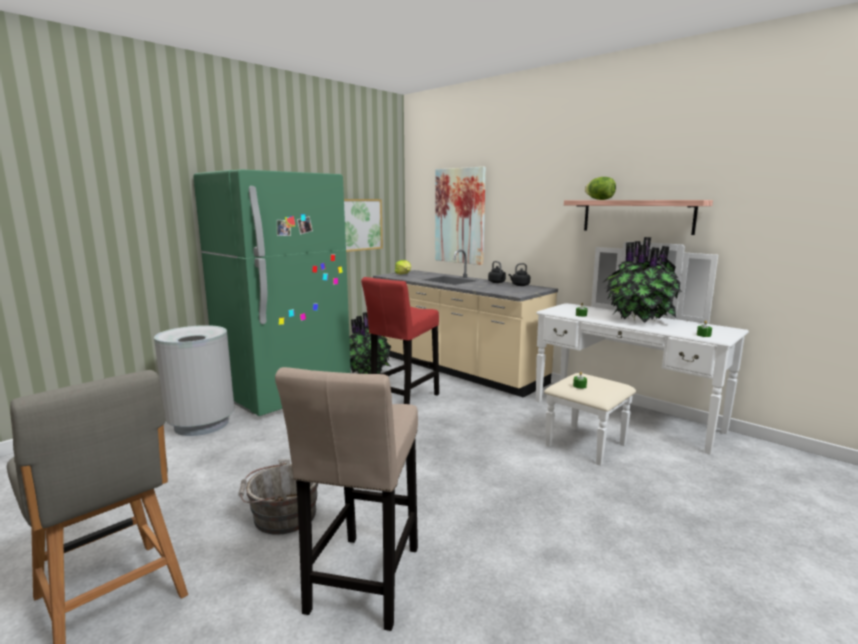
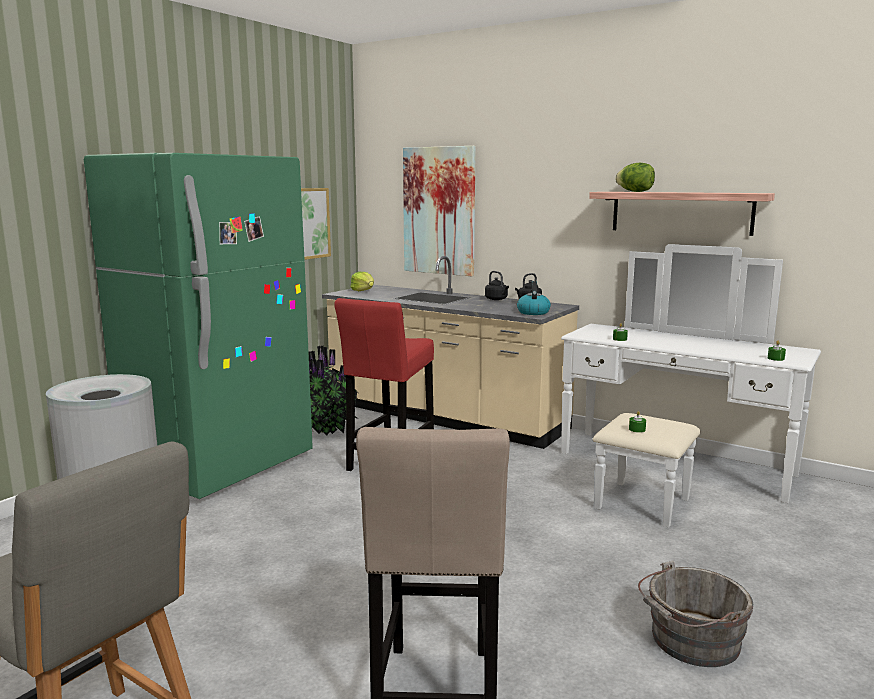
camera: 10 degrees left, 0 degrees up
grey bucket [238,459,318,535] -> grey bucket moved to [638,561,753,667]
potted plant [604,237,682,323] -> none
none -> kettle [517,281,551,315]

